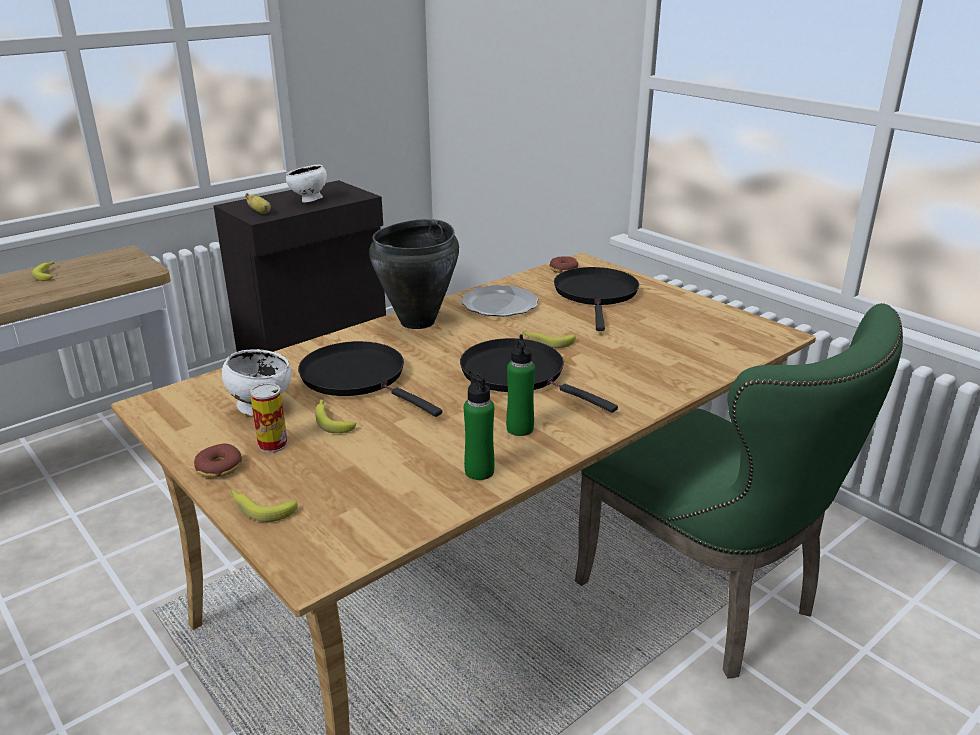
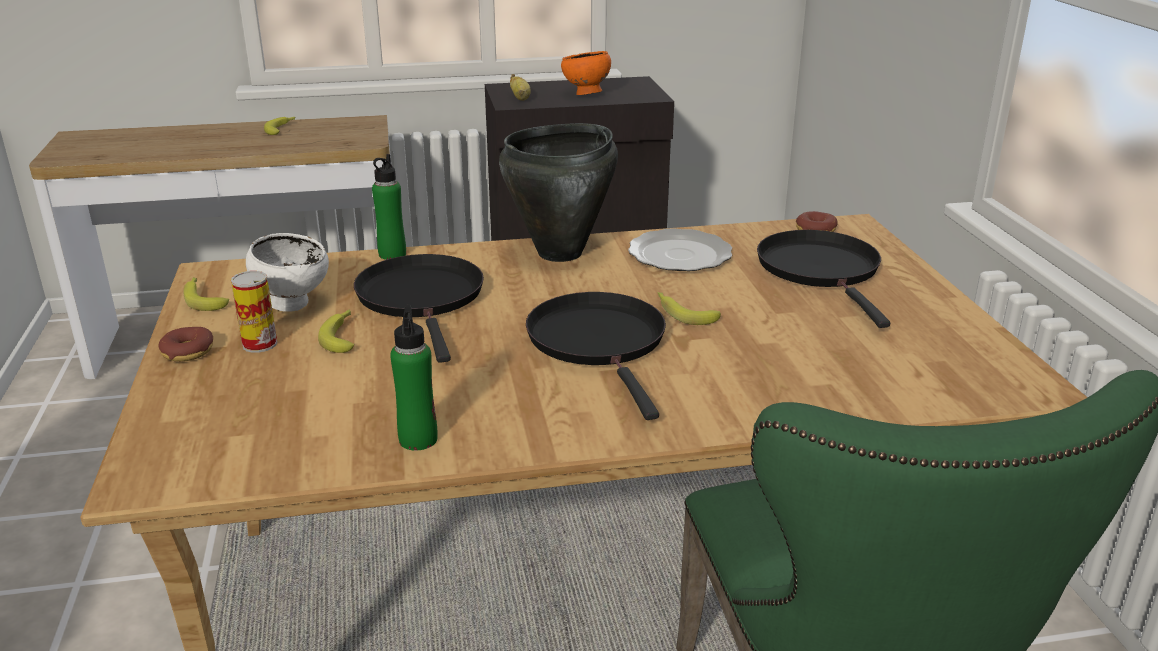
camera: 30 degrees right, 0 degrees up
banana [230,489,298,522] -> banana moved to [183,277,229,311]
white bowl [286,165,327,203] -> orange bowl [561,51,611,95]
green bottle [506,334,535,436] -> green bottle moved to [372,154,406,260]
black frying pan [554,267,639,331] -> black frying pan turned 45 degrees counterclockwise [757,230,890,328]

